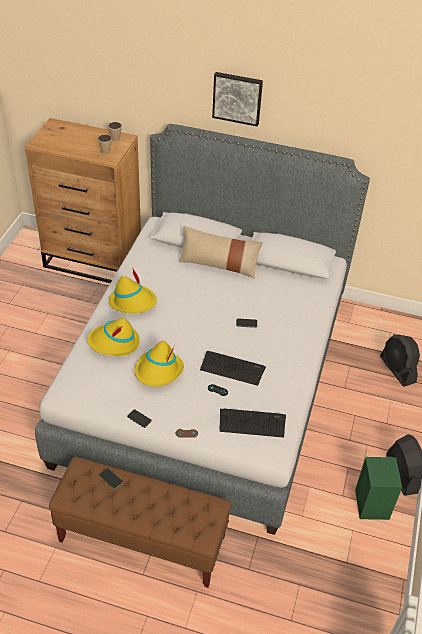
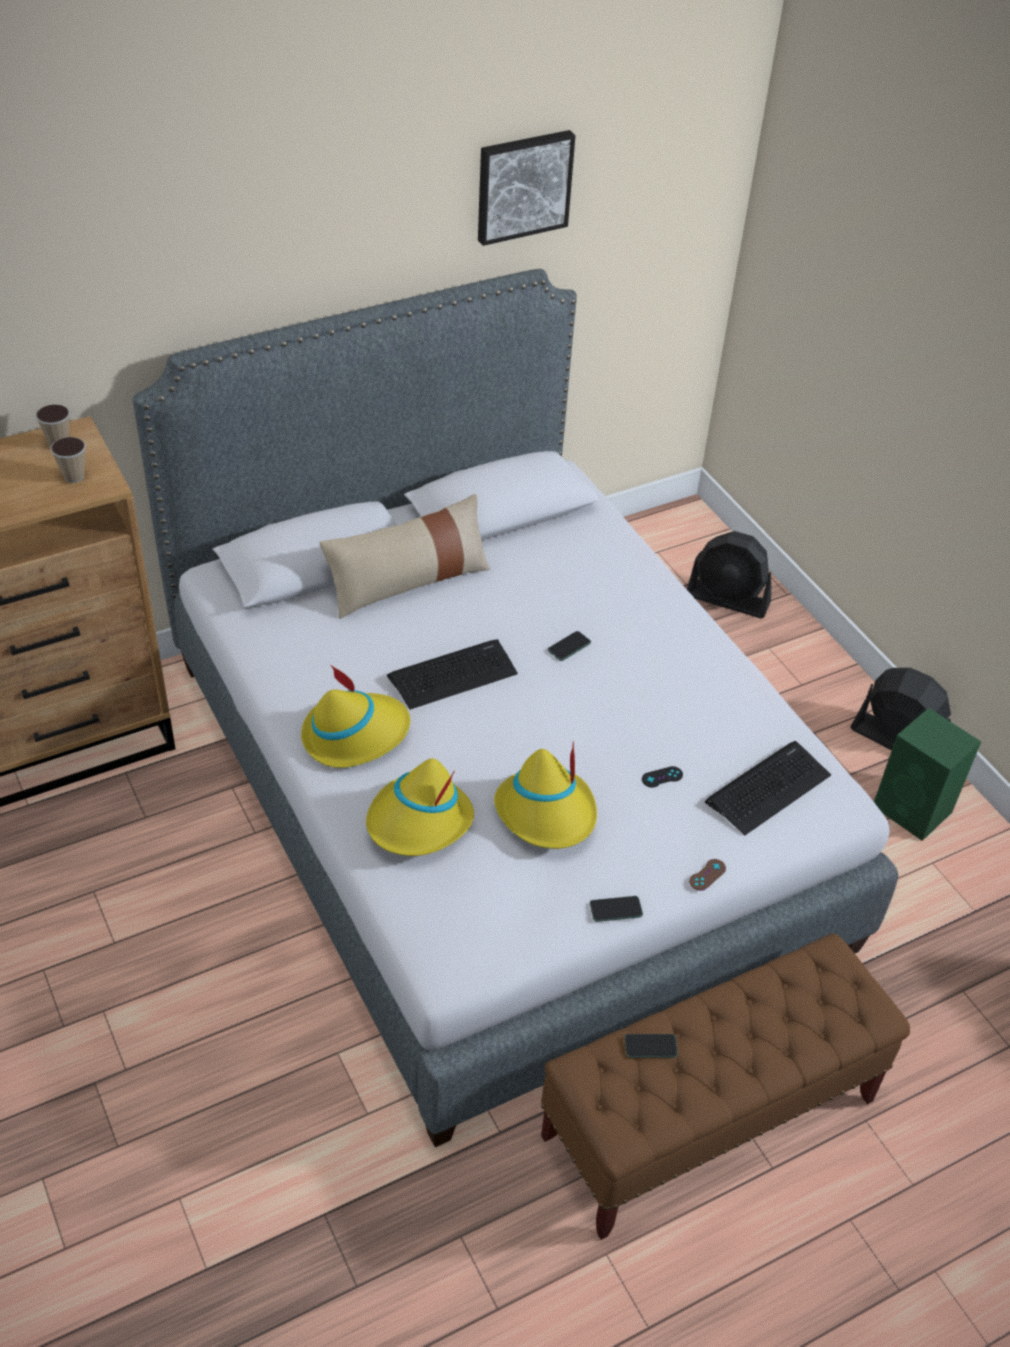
camera: 45 degrees left, 0 degrees up
keyboard [200,351,266,386] -> keyboard moved to [387,639,518,710]
picture [212,72,263,127] -> picture moved to [478,130,576,246]

